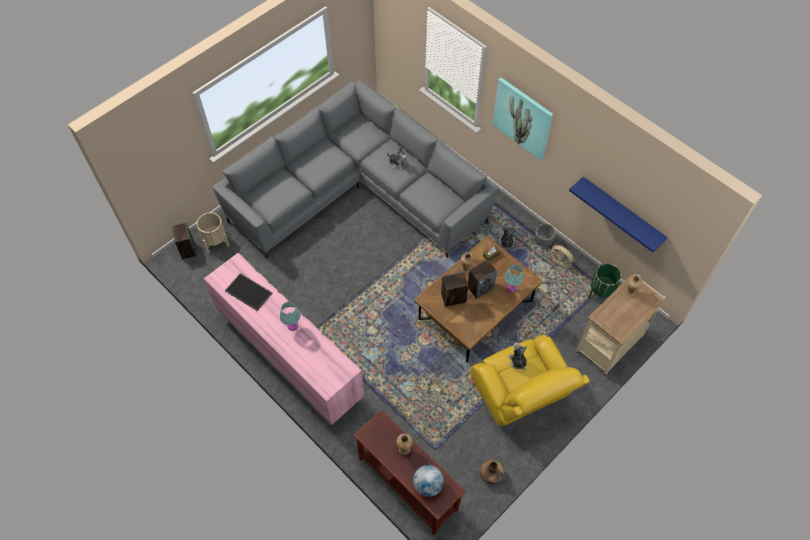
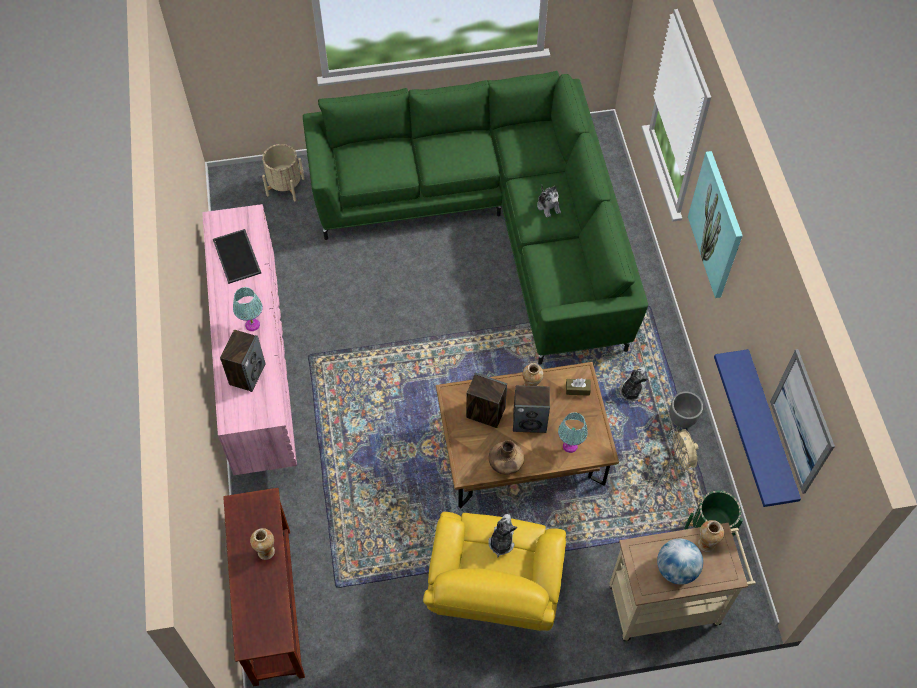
camera: 35 degrees right, 0 degrees up
speaker [172,222,197,259] -> speaker moved to [220,330,266,392]
grey sofa [213,80,499,259] -> green sofa [303,71,648,365]
globe [413,465,444,497] -> globe moved to [657,539,703,585]
brown vase [480,460,504,484] -> brown vase moved to [489,440,524,475]
none -> picture [770,349,835,494]

